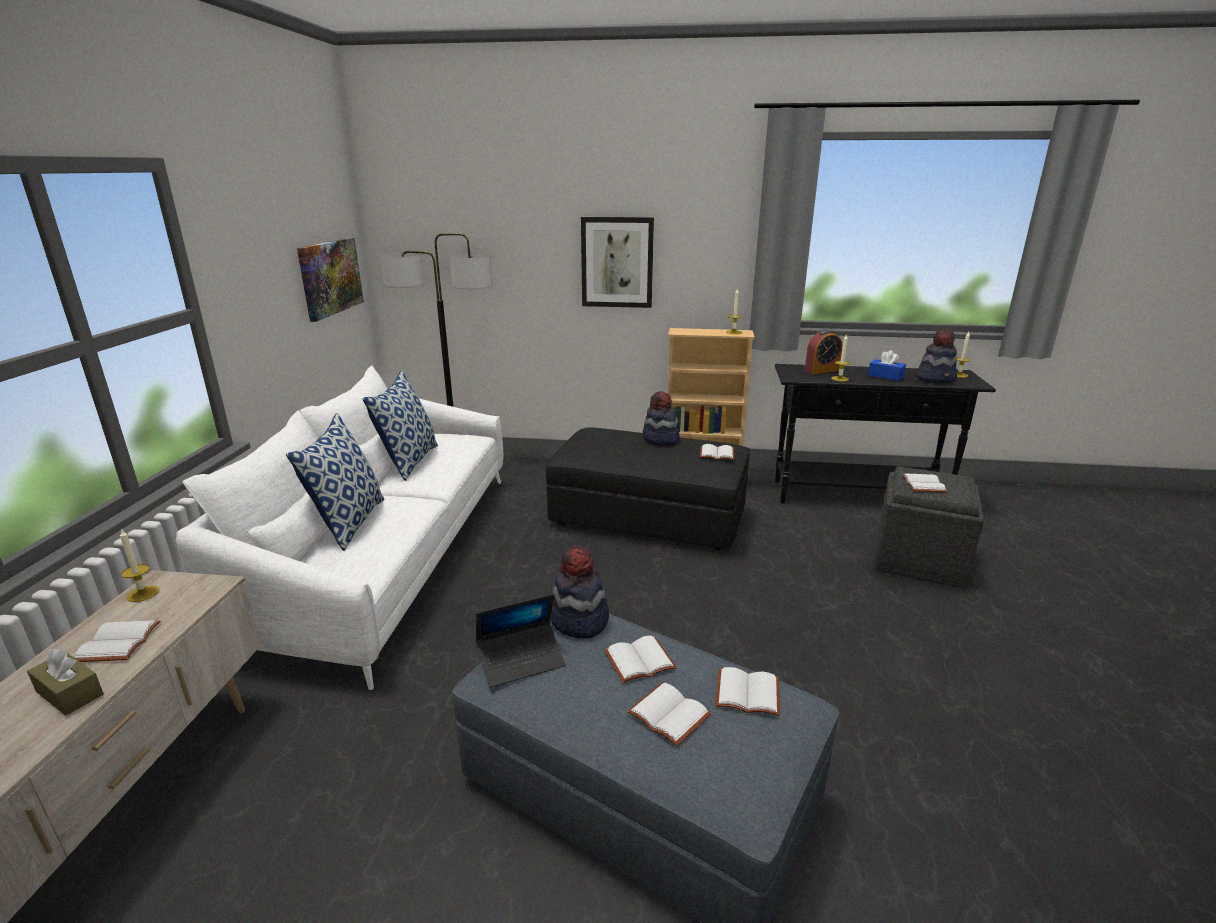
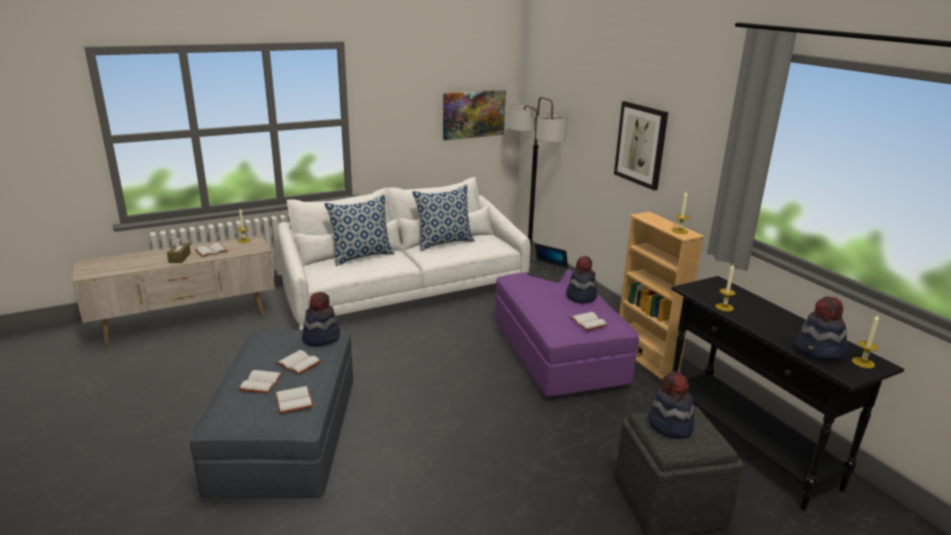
camera: 55 degrees right, 0 degrees up
laptop [476,594,566,688] -> laptop moved to [527,243,568,283]
black ottoman [546,427,750,550] -> purple ottoman [495,269,639,397]
alarm clock [805,330,842,374] -> none
blue tissue box [868,350,906,381] -> none
white book [902,473,948,493] -> hat [649,371,694,439]

